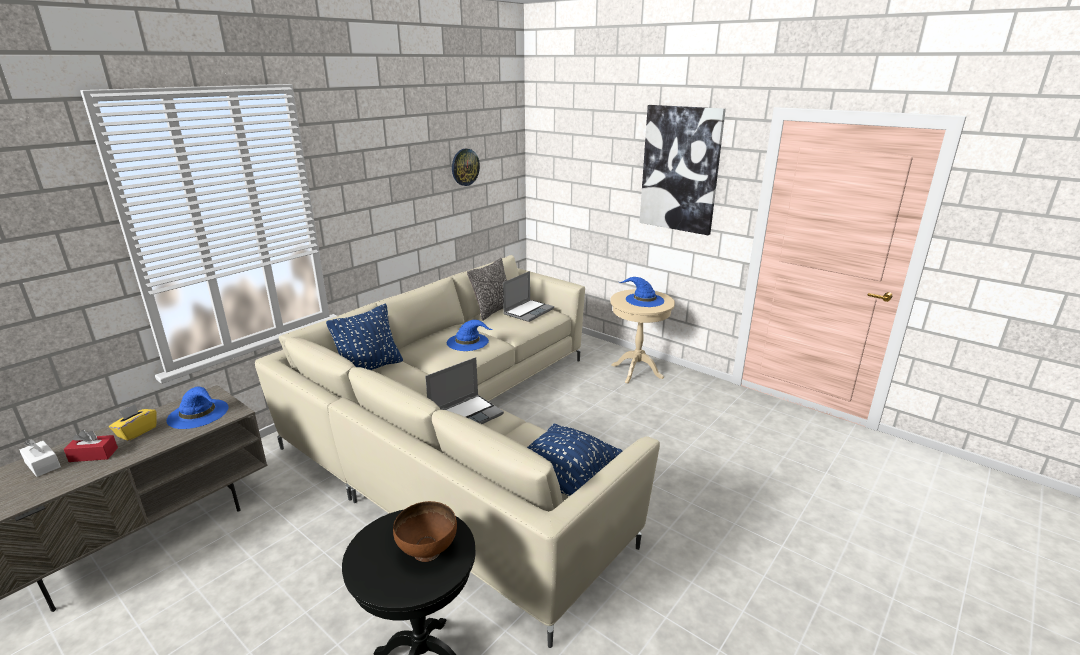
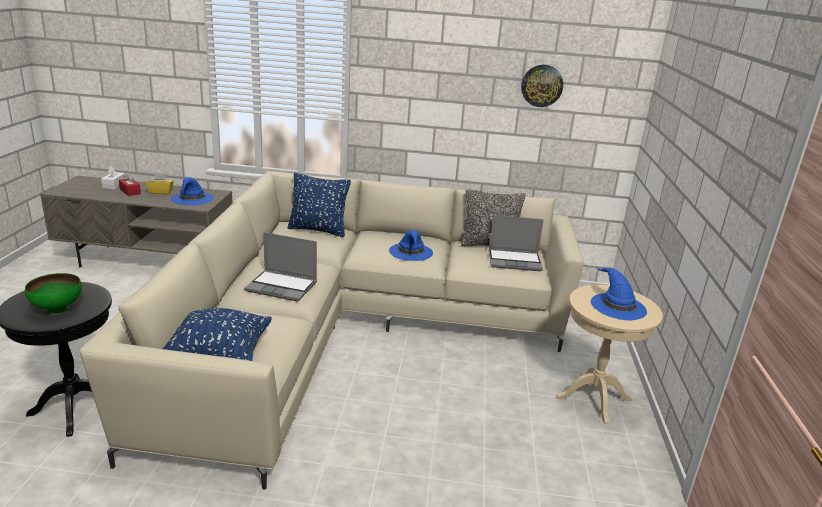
camera: 55 degrees right, 0 degrees up
brown bowl [393,501,457,562] -> green bowl [25,273,82,315]
picture [639,105,726,235] -> none

